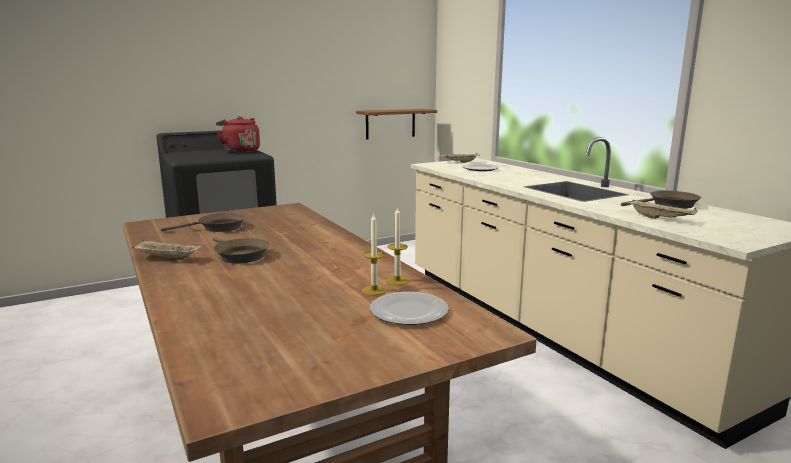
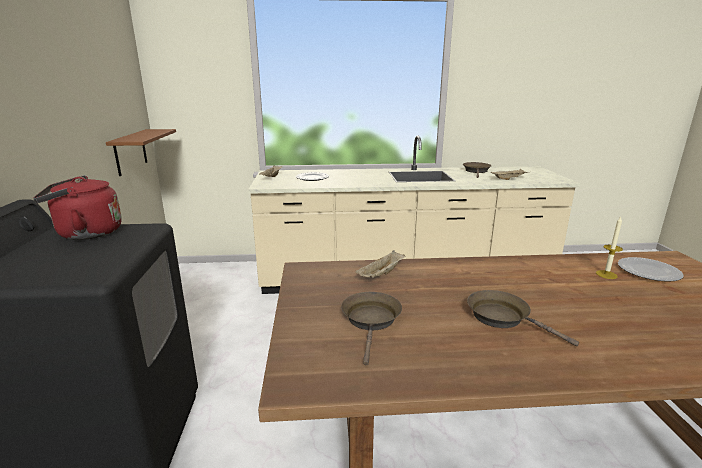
camera: 65 degrees left, 5 degrees up
beige tray [131,240,202,261] -> beige tray moved to [355,250,405,278]
brown frying pan [213,237,270,264] -> brown frying pan turned 120 degrees counterclockwise [467,290,579,346]
candle [386,206,409,285] -> none

